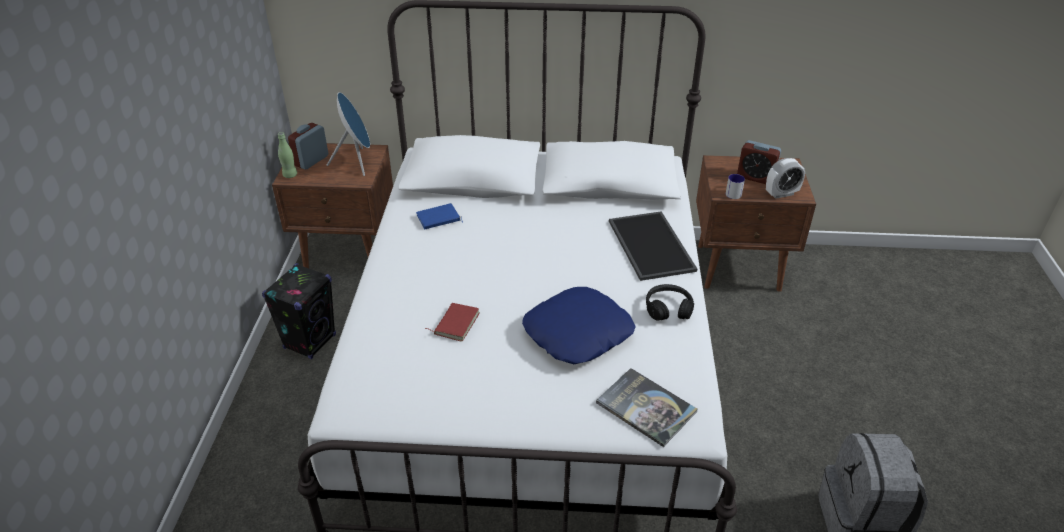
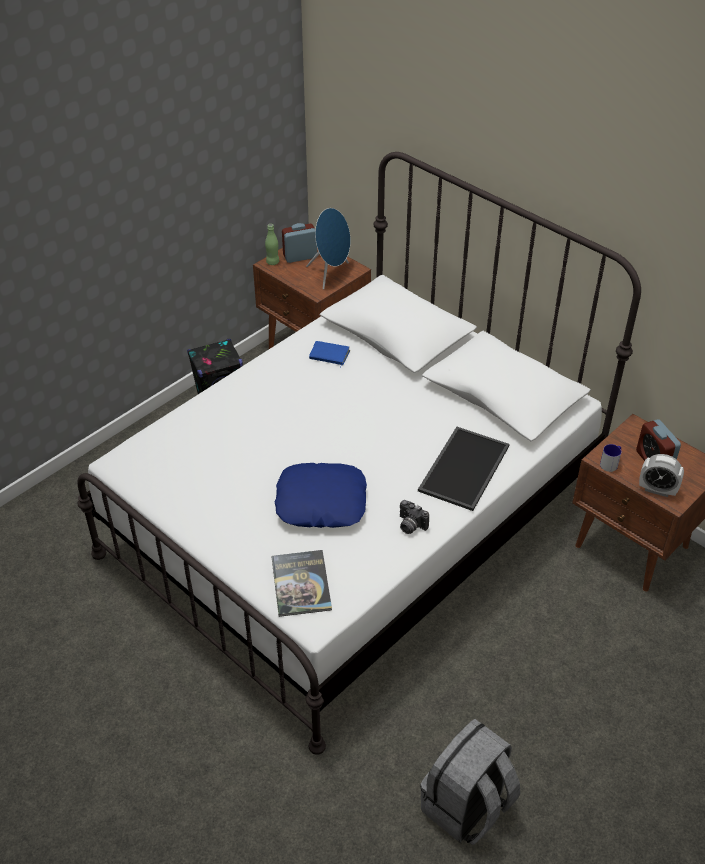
camera: 40 degrees right, 5 degrees up
red book [425,303,480,342] -> none
black headphones [646,284,694,320] -> camera [400,500,429,534]

